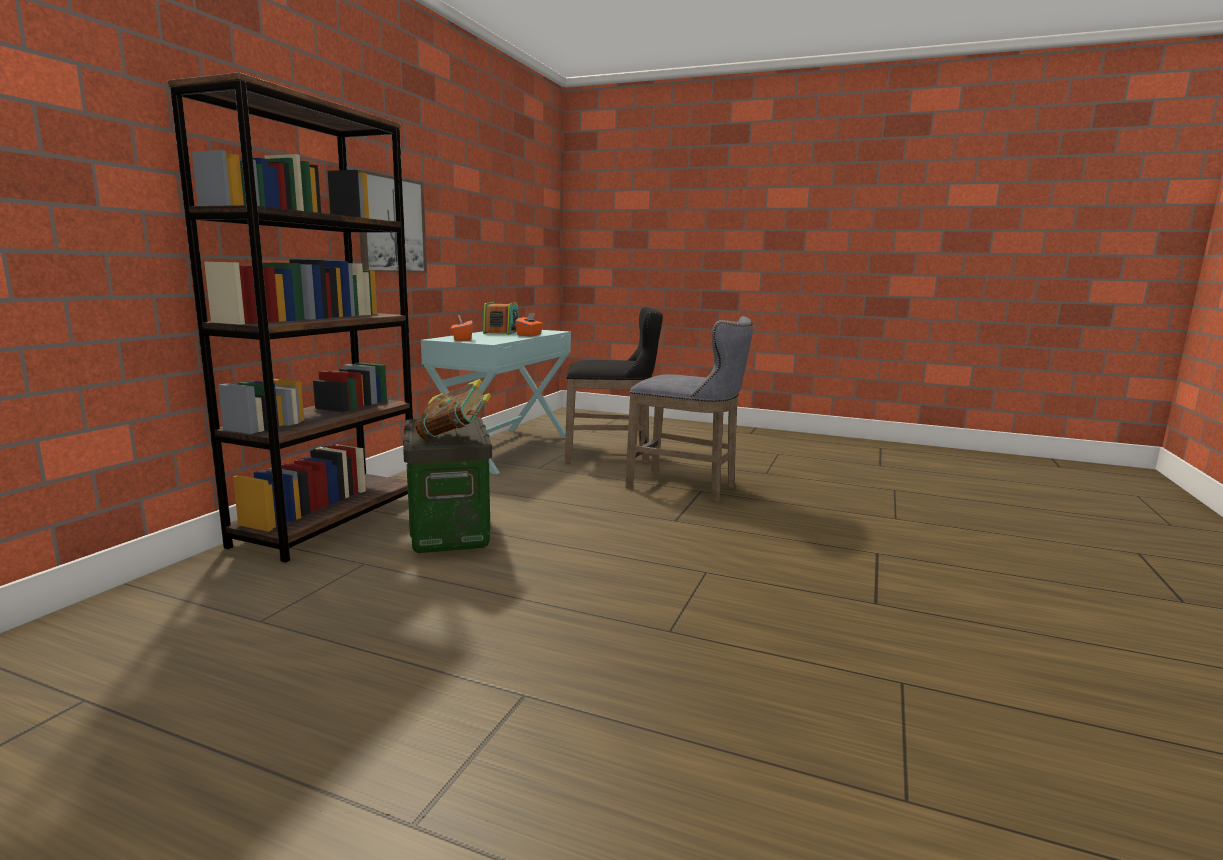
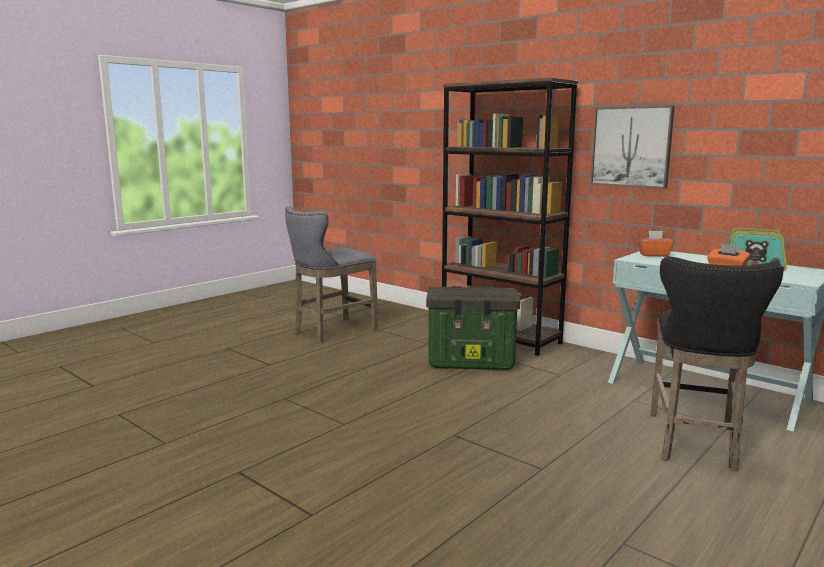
camera: 110 degrees right, 0 degrees up
book [414,379,491,440] -> none
grey stool [625,316,753,502] -> grey stool moved to [285,206,378,343]

